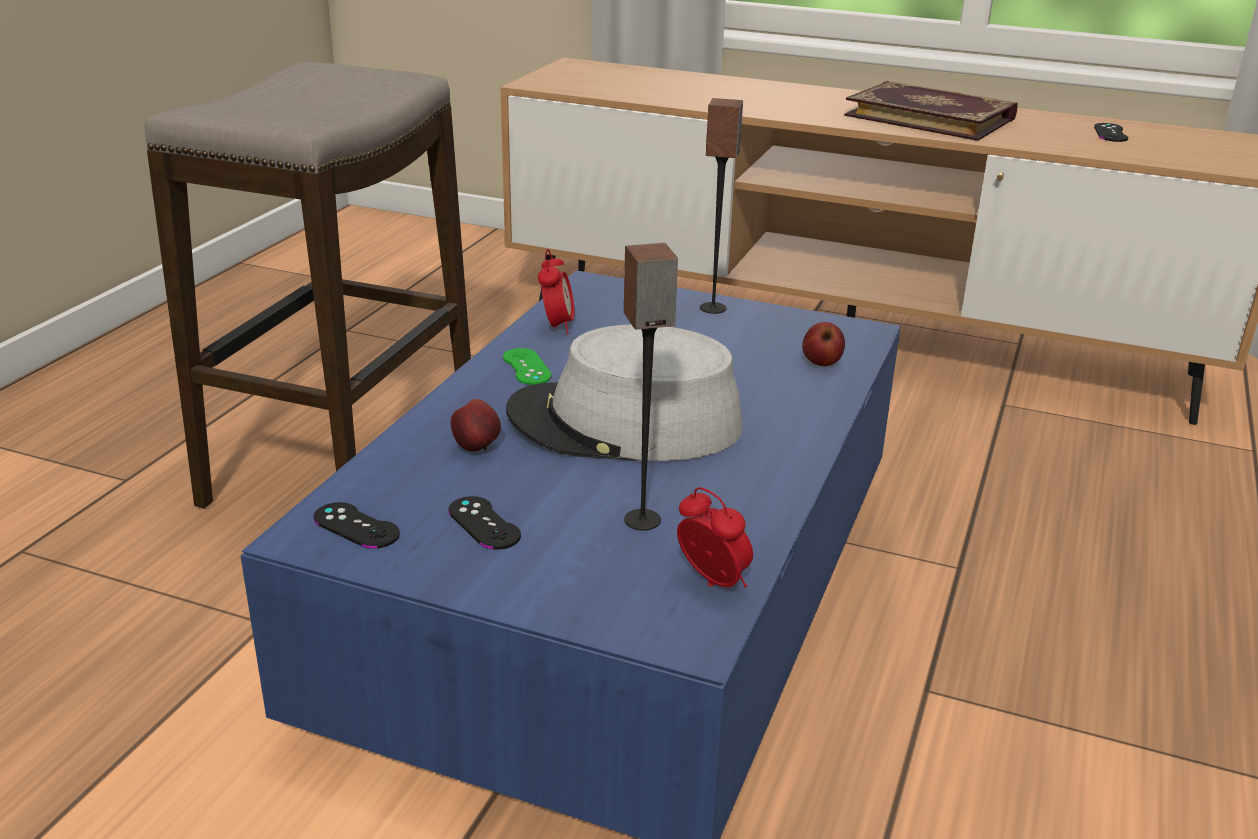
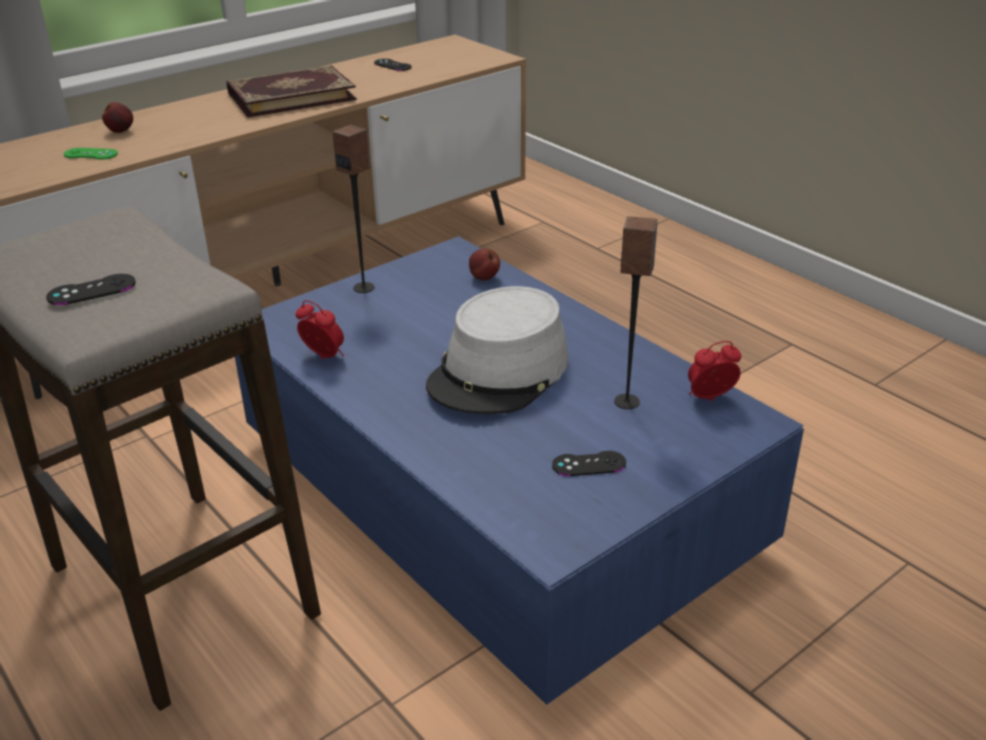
camera: 60 degrees left, 5 degrees up
black game controller [313,502,400,549] -> black game controller moved to [46,274,136,305]
apple [451,399,501,452] -> apple moved to [102,102,133,133]
green game controller [503,348,552,385] -> green game controller moved to [64,148,118,160]

